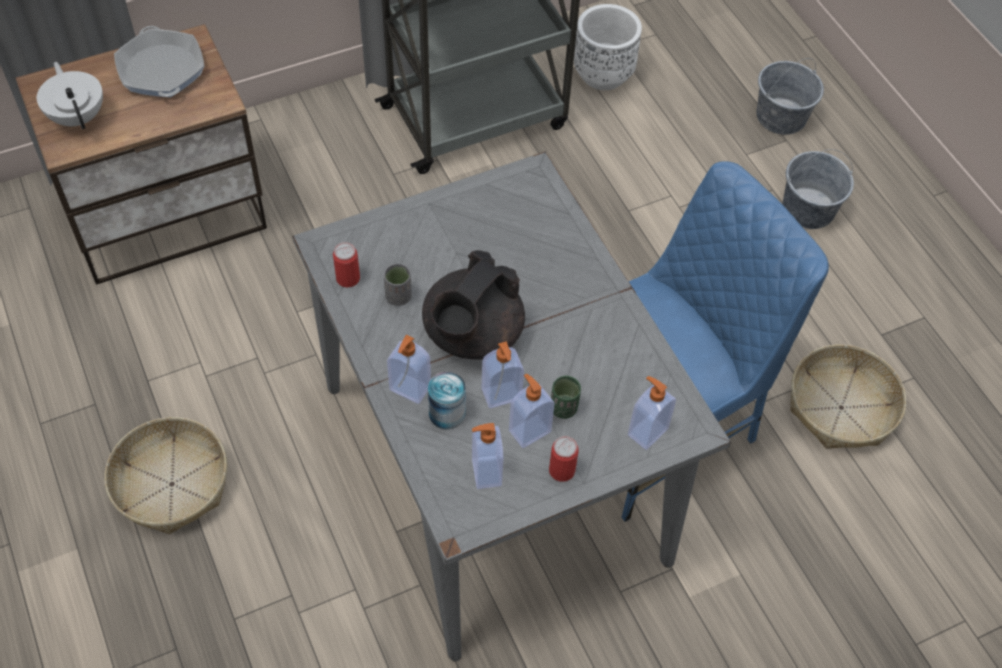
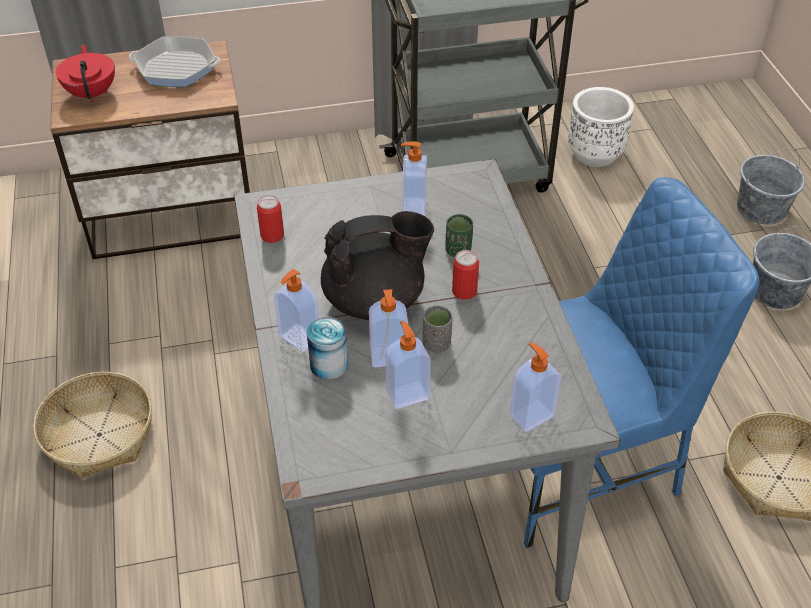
camera: 15 degrees right, 10 degrees down
white teapot [37,62,103,129] -> red teapot [56,45,115,102]
frying pan [114,26,204,97] -> frying pan turned 75 degrees counterclockwise [129,36,220,87]
grey cup [384,264,412,306] -> grey cup moved to [423,306,453,353]
black teapot [422,250,525,360] -> black teapot turned 150 degrees counterclockwise [321,211,434,320]
soap dispenser [472,423,503,489] -> soap dispenser moved to [401,141,427,216]
can [549,436,579,482] -> can moved to [452,250,479,300]
green cup [551,375,581,419] -> green cup moved to [445,214,473,257]

